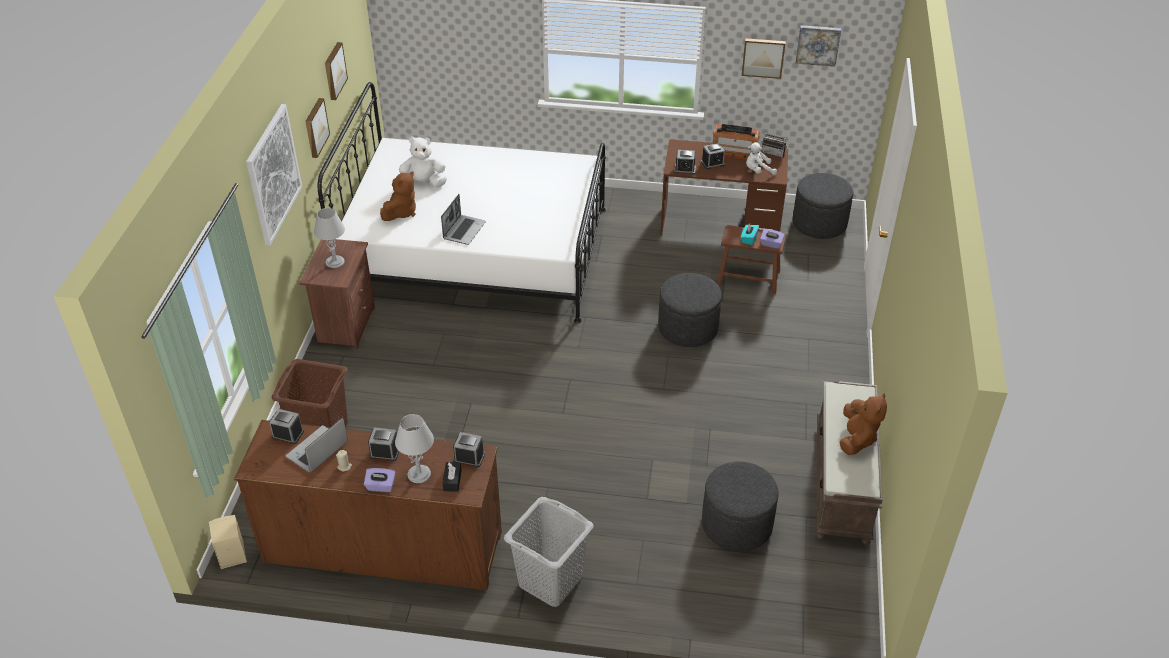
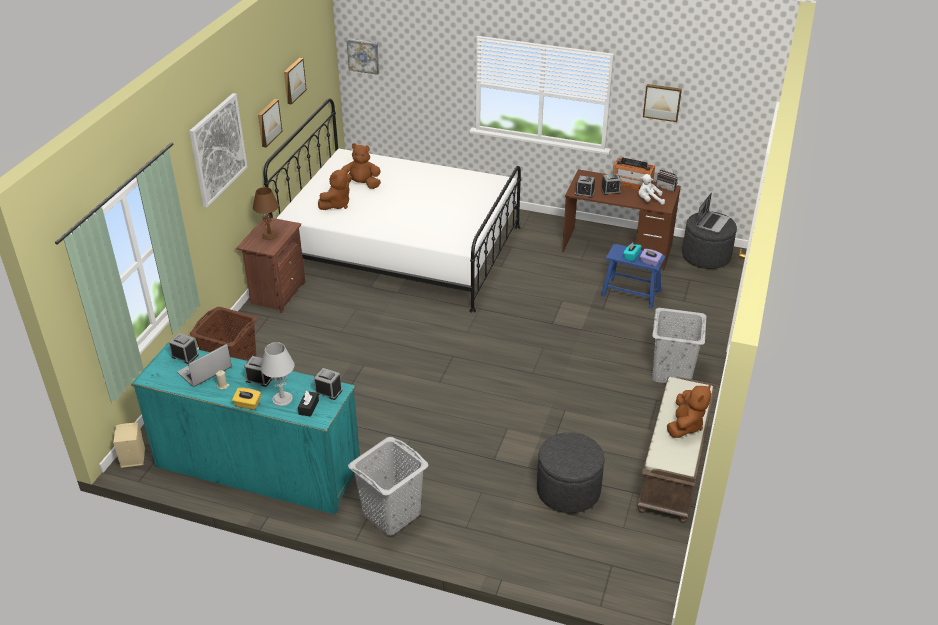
camera: 10 degrees right, 5 degrees down
brown dresser [234,420,502,590] -> turquoise dresser [131,343,360,514]
grey table lamp [314,208,345,268] -> brown table lamp [253,187,279,240]
purple tissue box [364,468,396,492] -> yellow tissue box [232,388,261,410]
white plush toy [399,136,447,188] -> brown plush toy [341,143,381,189]
laptop [441,194,486,245] -> laptop moved to [696,192,730,233]
grey ottoman [658,273,722,347] -> none
brown stool [717,225,786,294] -> blue stool [601,244,666,308]
picture [796,25,841,67] -> picture moved to [346,39,379,75]
none -> grey laundry basket [652,308,706,383]

